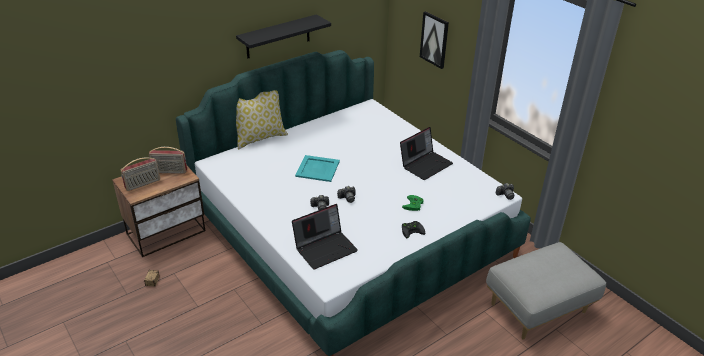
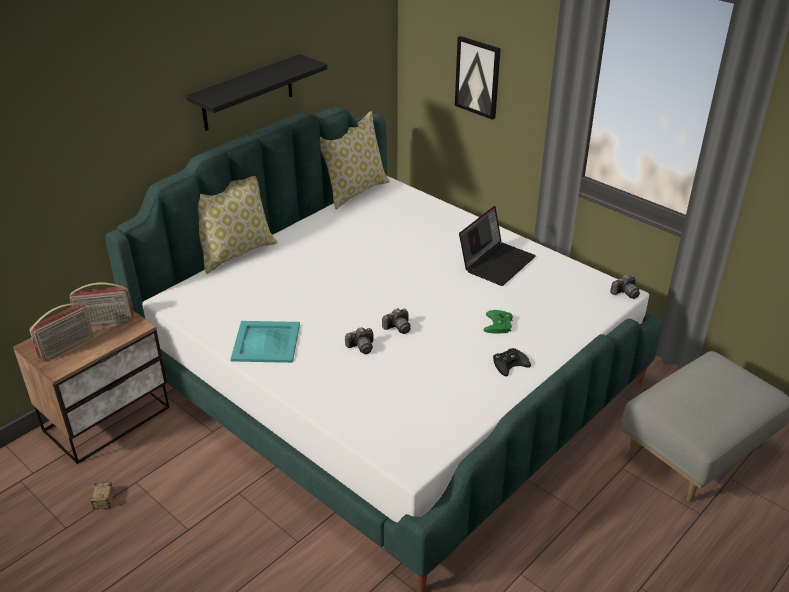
camera: 10 degrees left, 0 degrees up
laptop [292,204,358,270] -> none
turquoise tray [295,155,340,182] -> turquoise tray moved to [231,321,300,363]
none -> pillow [320,111,390,209]

